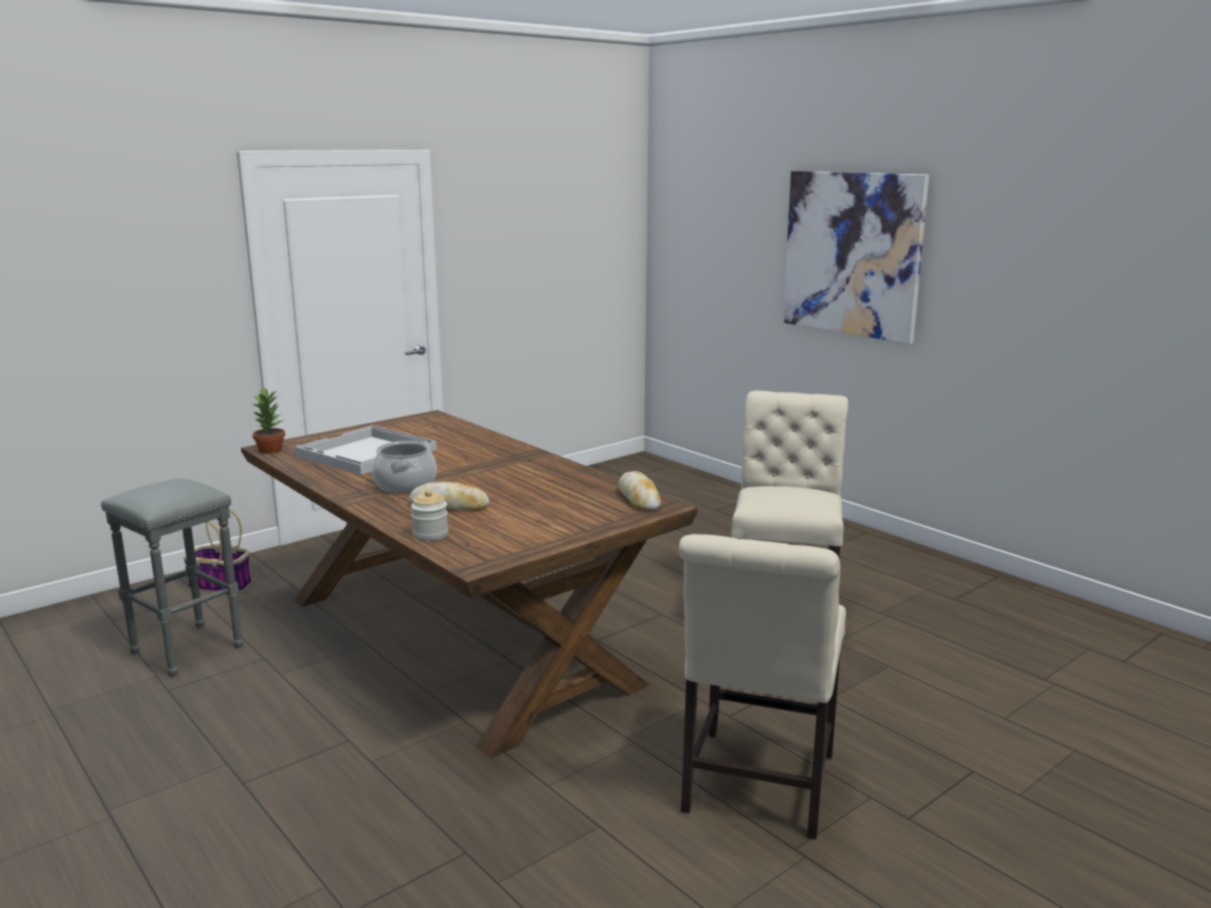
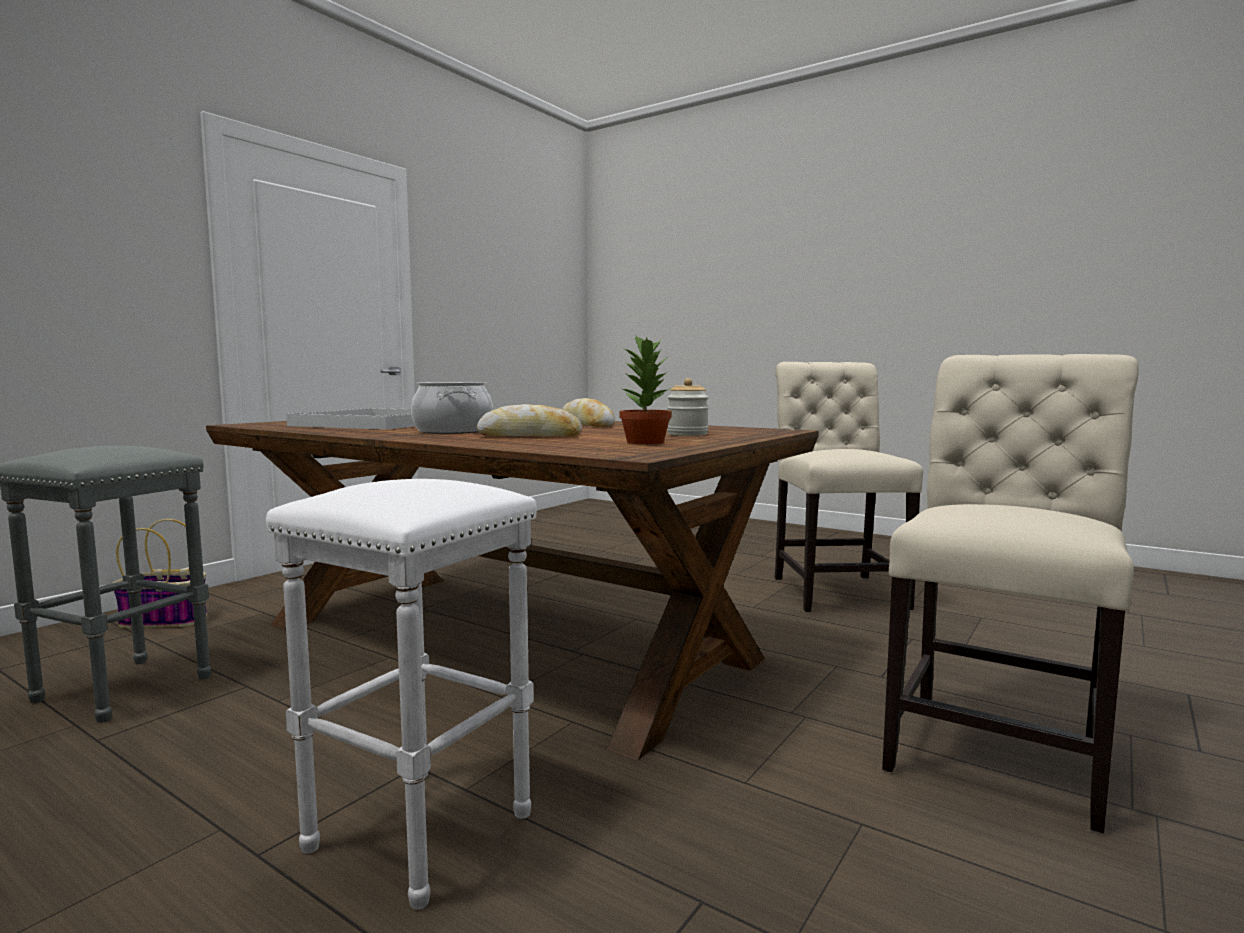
camera: 15 degrees left, 10 degrees down
potted plant [251,386,285,454] -> potted plant moved to [620,334,672,445]
jar [411,489,448,541] -> jar moved to [667,378,709,436]
bread [618,471,661,511] -> bread moved to [562,398,615,427]
beige chair [679,534,846,839] -> beige chair turned 150 degrees counterclockwise [882,354,1139,833]
picture [783,171,929,344] -> none
none -> white stool [266,479,537,910]

